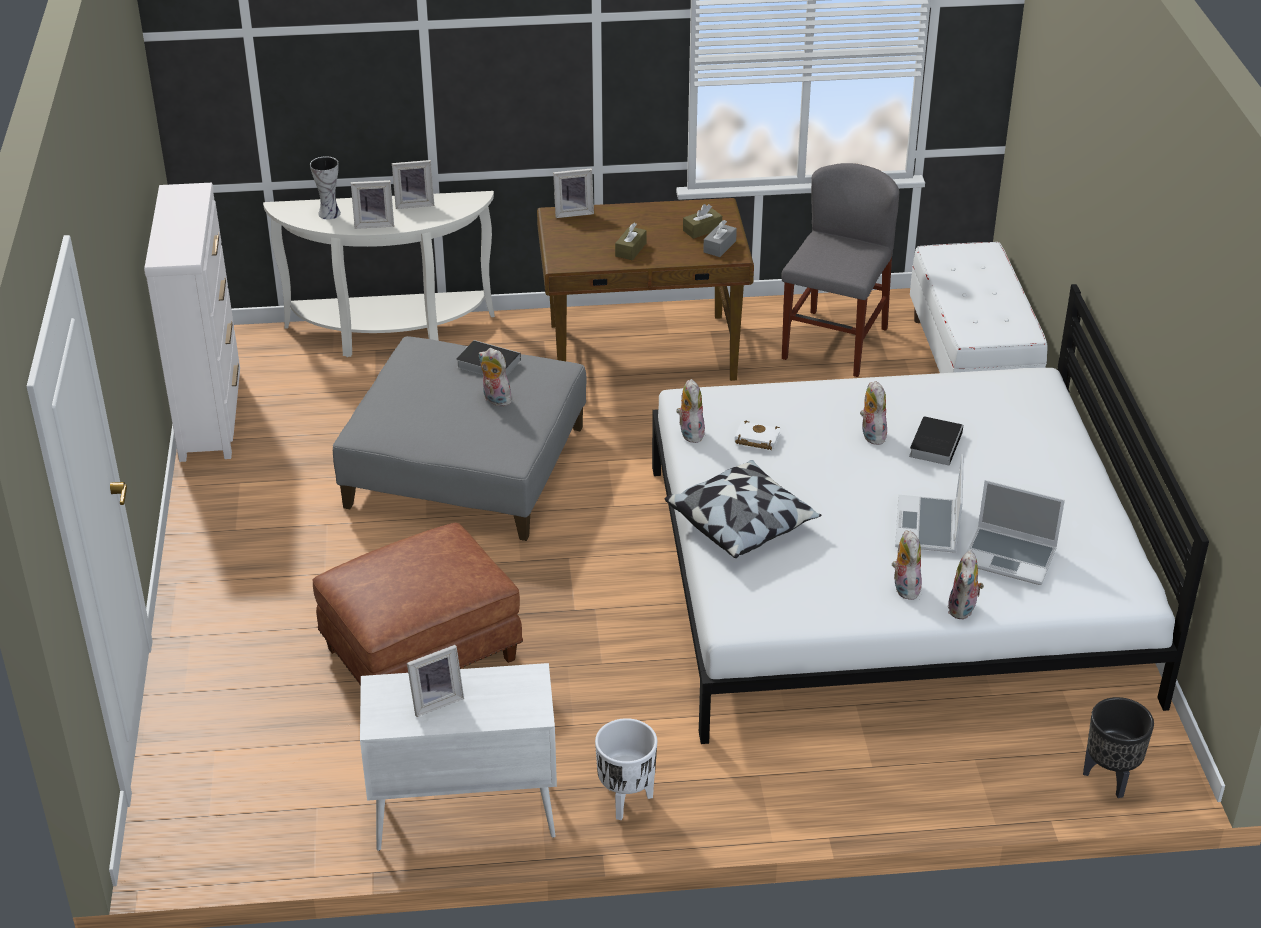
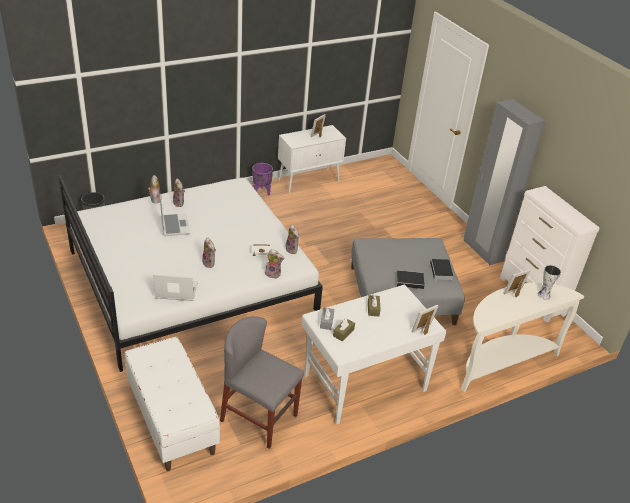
camera: 155 degrees right, 0 degrees up
brown ottoman [312,523,523,685] -> none
picture frame [392,160,434,209] -> none
plush toy [479,348,513,407] -> plush toy moved to [265,249,284,279]
brown desk [537,198,754,381] -> white desk [301,285,446,424]
white planter [595,718,657,820] -> purple planter [252,163,273,195]
pillow [665,460,821,558] -> none
grey chair [781,163,899,377] -> grey chair turned 120 degrees clockwise [220,316,304,449]
book [909,416,963,466] -> book moved to [430,259,454,282]
laptop [966,480,1065,585] -> laptop moved to [153,274,198,301]
none -> grey wardrobe [463,99,545,265]

